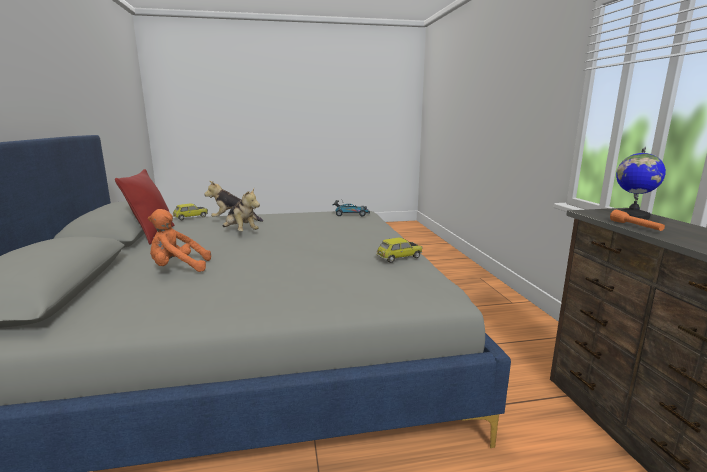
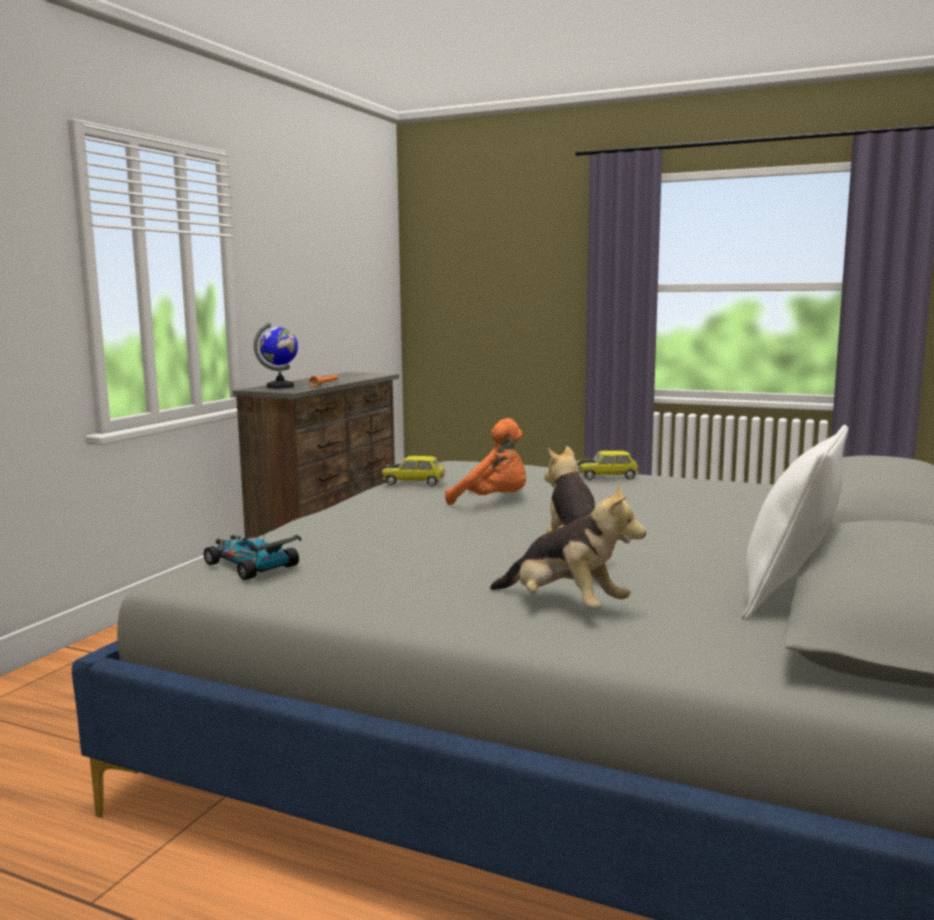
camera: 145 degrees left, 5 degrees down
red pillow [115,169,174,245] -> white pillow [742,425,849,620]
orange plush toy [148,209,211,272] -> orange plush toy moved to [445,418,526,505]
toy car [173,204,208,220] -> toy car moved to [576,451,638,480]

